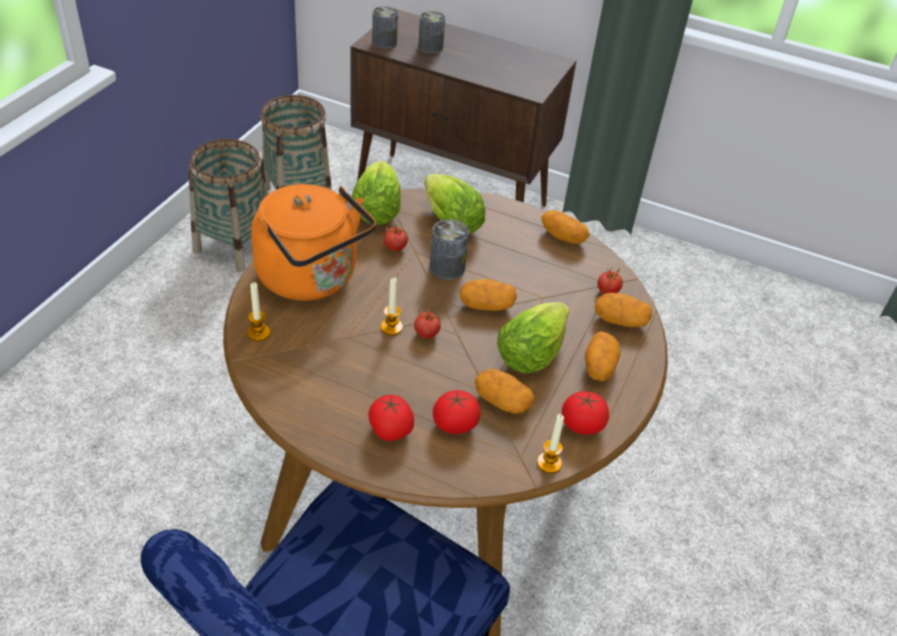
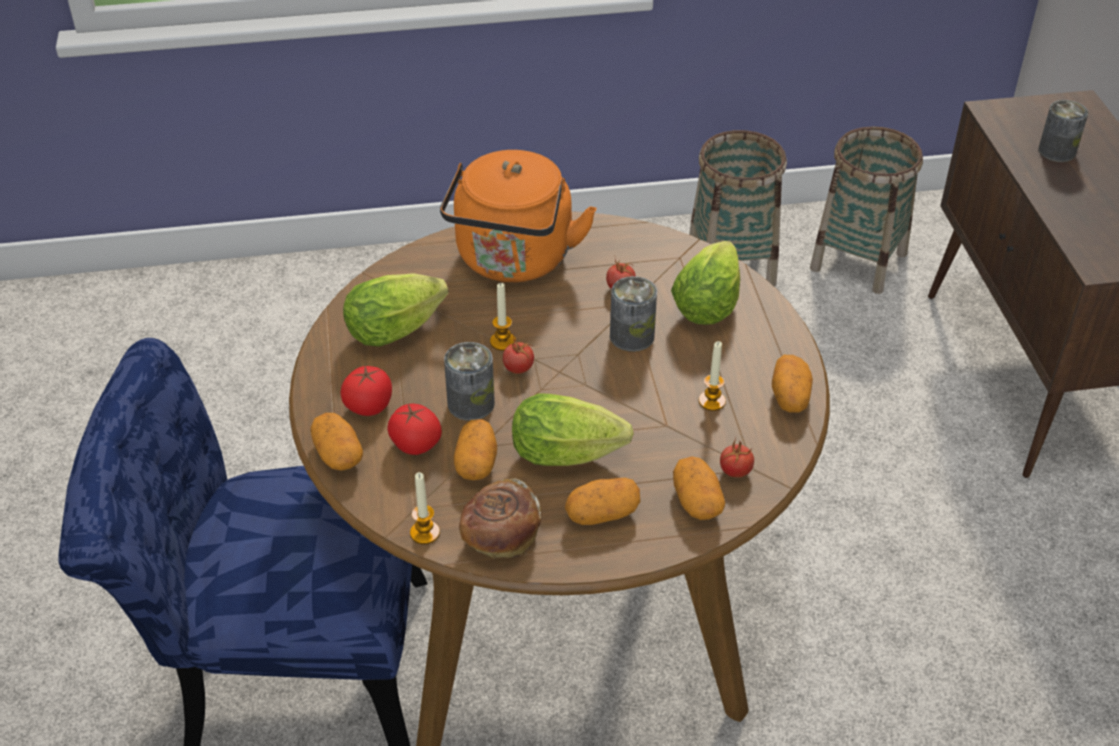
camera: 60 degrees right, 0 degrees up
candle [247,283,270,341] -> candle moved to [699,341,726,411]
lettuce [352,161,401,225] -> lettuce moved to [343,273,448,347]
can [372,6,398,49] -> can moved to [444,342,495,421]
potato [460,279,517,311] -> potato moved to [310,413,363,471]
tomato [562,391,609,435] -> bread [459,478,542,559]

